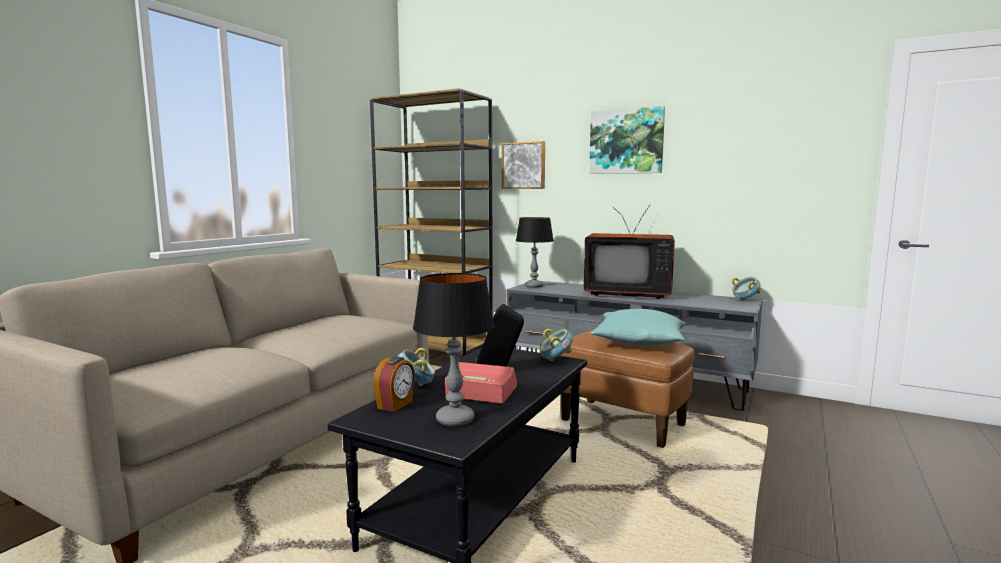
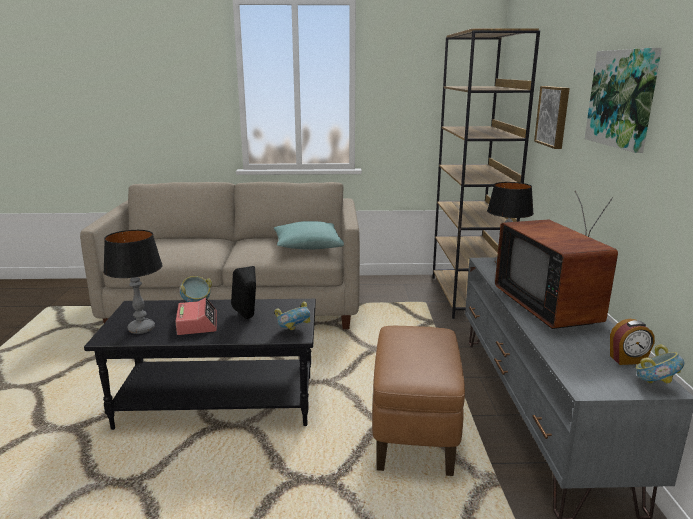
camera: 60 degrees right, 10 degrees up
alarm clock [373,357,415,412] -> alarm clock moved to [610,319,655,365]
turquoise pillow [590,309,686,345] -> turquoise pillow moved to [274,221,344,250]

